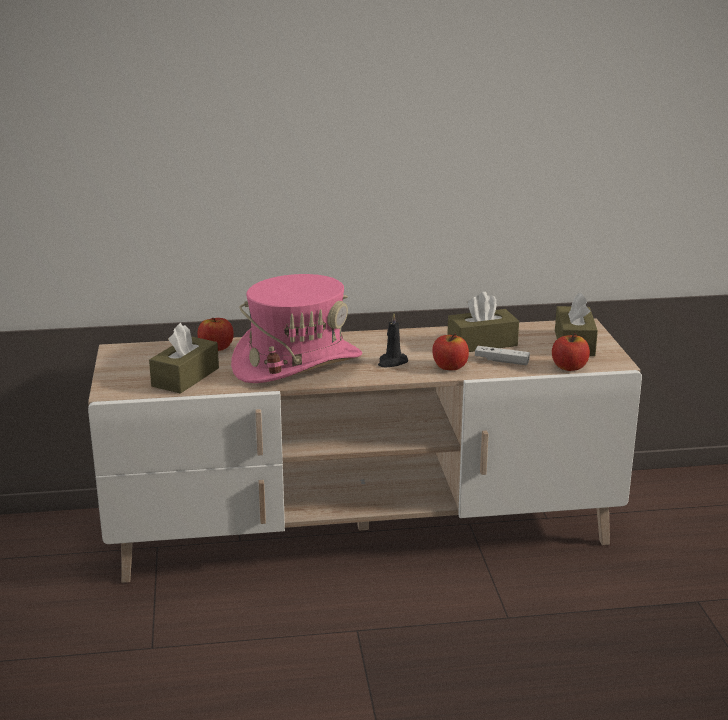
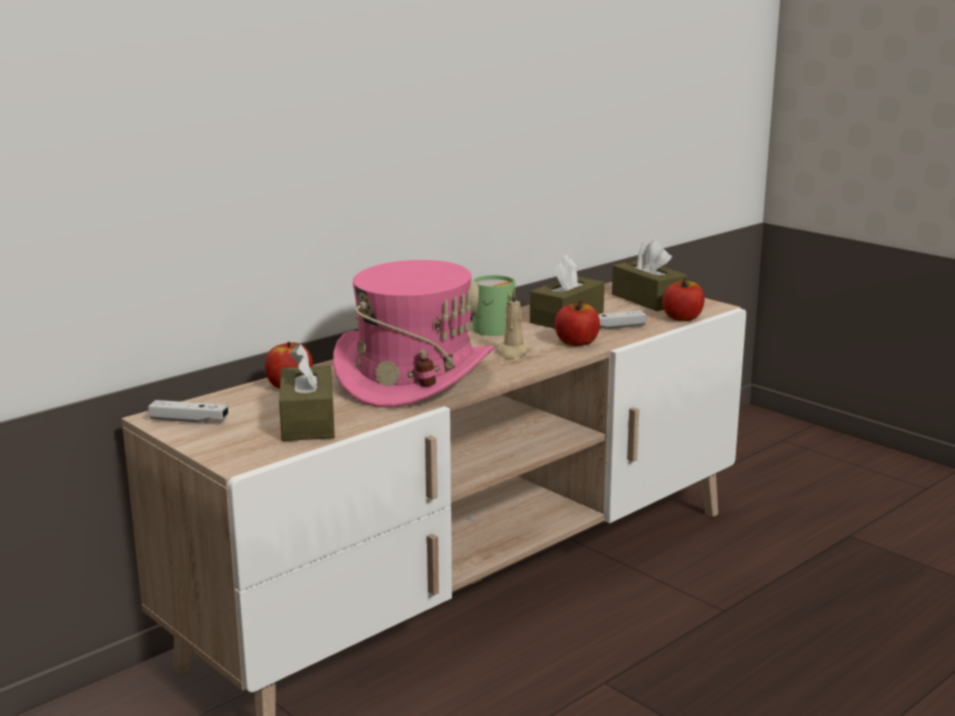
camera: 35 degrees left, 5 degrees down
black candle [378,313,408,367] -> beige candle [497,289,532,359]
none -> white game controller [148,400,228,423]
none -> green mug [472,275,515,336]

